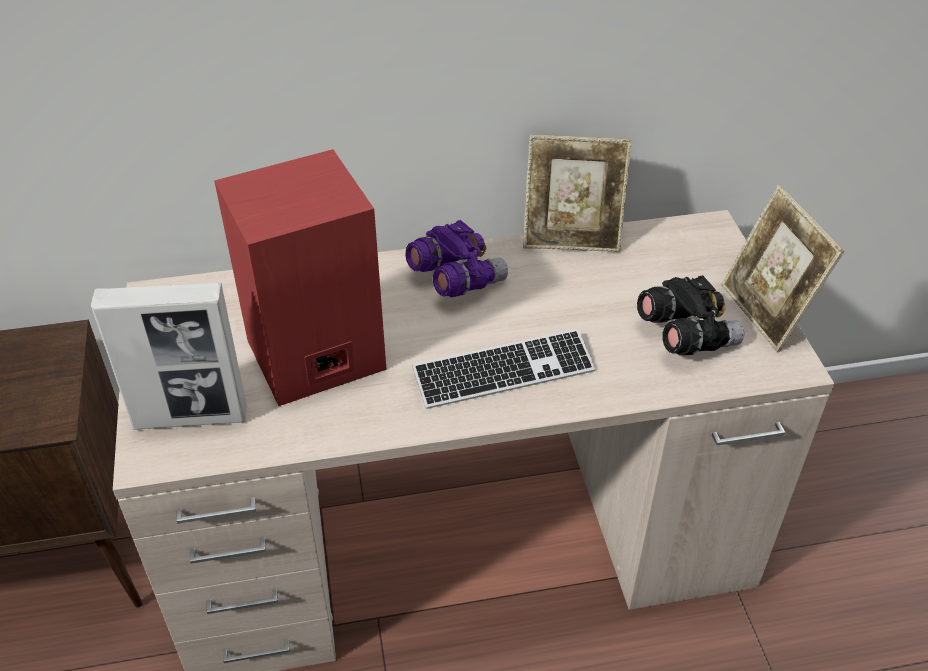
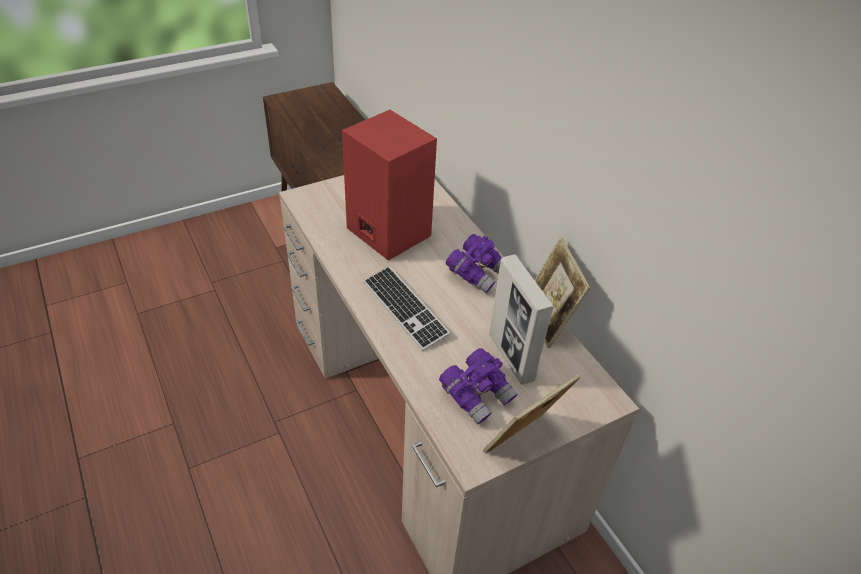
camera: 70 degrees right, 0 degrees up
picture frame [91,282,247,430] -> picture frame moved to [489,254,554,385]
black binoculars [637,275,744,355] -> purple binoculars [439,348,518,425]

